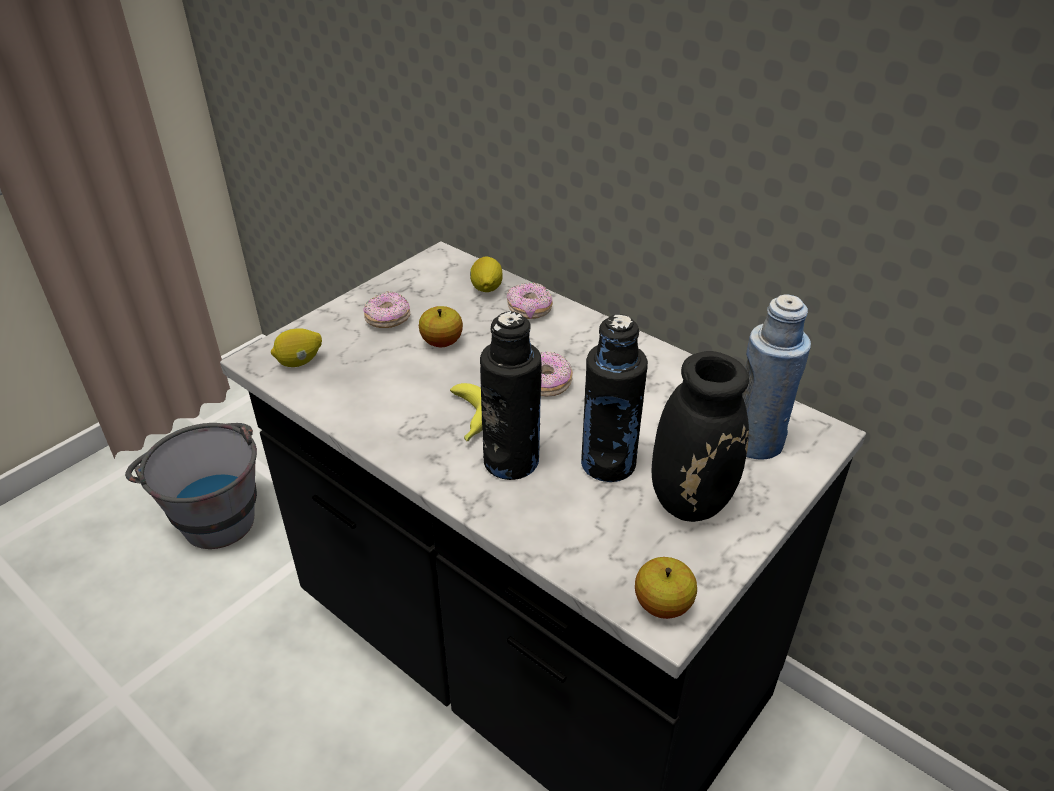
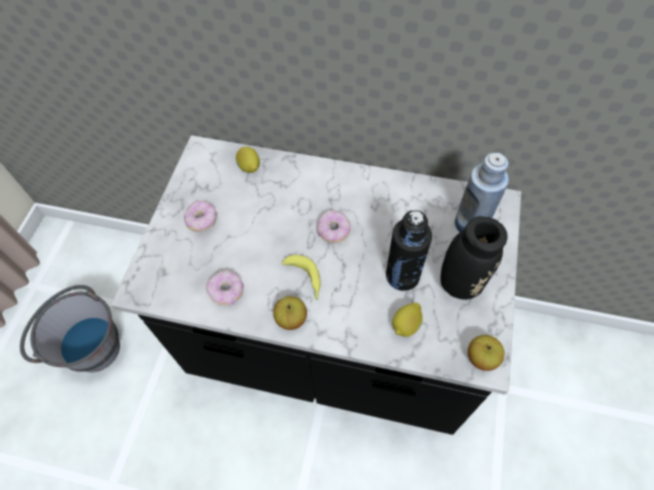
camera: 25 degrees left, 20 degrees up
lemon [271,329,322,367] -> lemon moved to [392,303,423,337]
apple [419,306,463,347] -> apple moved to [273,296,307,330]
black bottle [480,311,542,480] -> none
donut [507,282,553,319] -> donut moved to [206,270,244,306]

